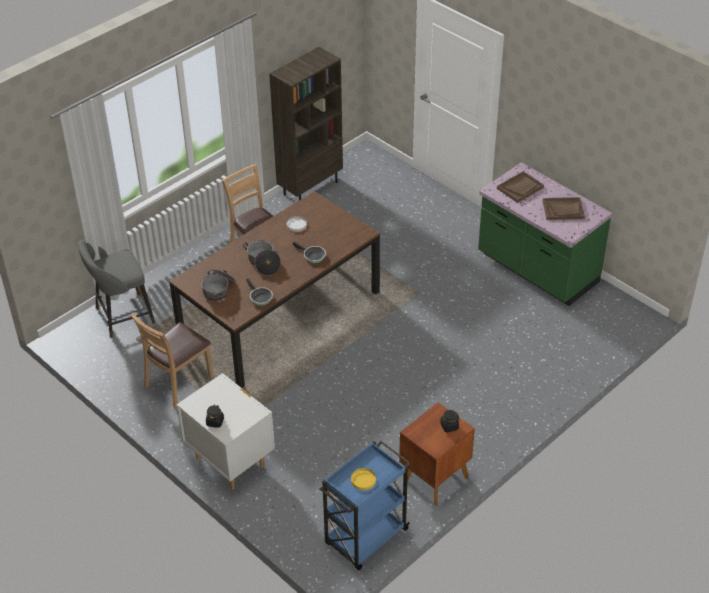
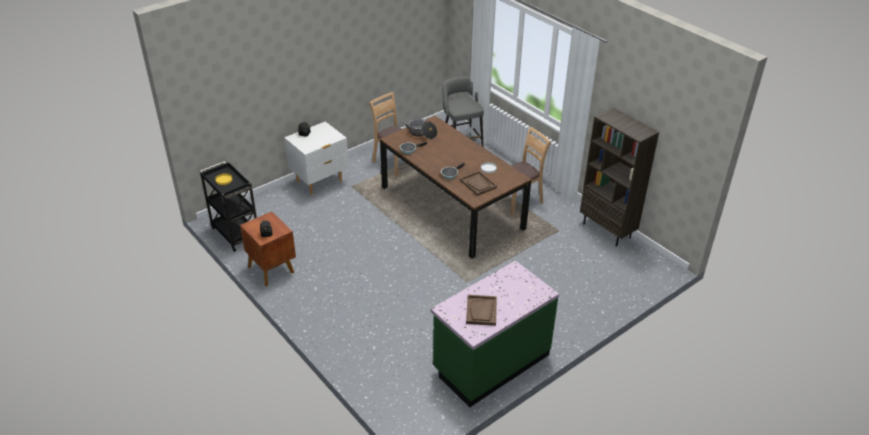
camera: 95 degrees right, 5 degrees down
cooking pot [243,240,281,276] -> none
blue cart [320,441,410,570] -> black cart [200,161,257,252]
brown tray [497,171,544,203] -> brown tray moved to [460,171,497,196]

